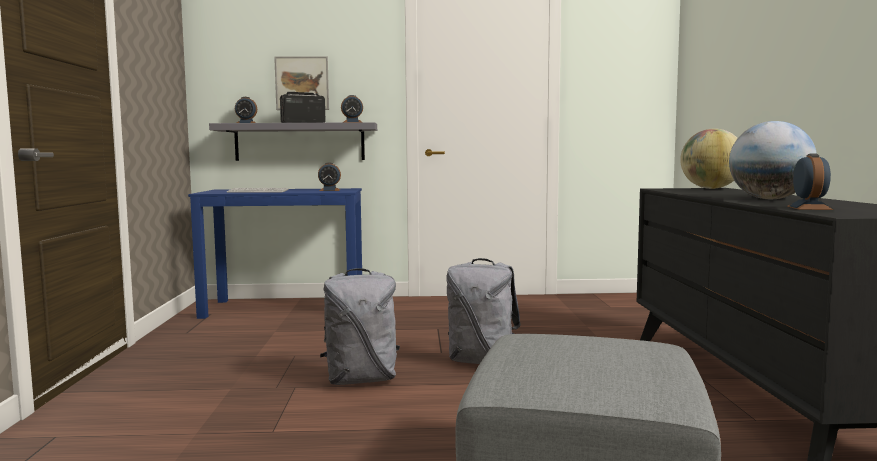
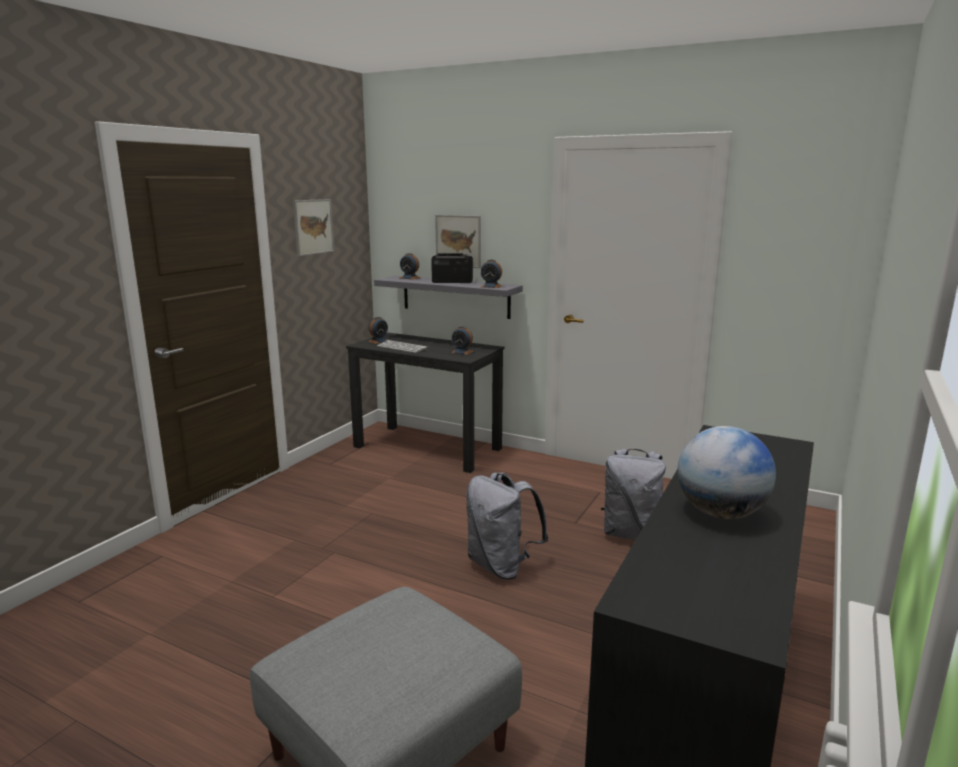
camera: 30 degrees right, 10 degrees up
blue desk [188,188,362,319] -> black desk [346,332,505,473]
grey backpack [320,268,400,385] -> grey backpack moved to [601,449,666,540]
globe [680,129,738,189] -> none
alarm clock [787,153,833,210] -> alarm clock moved to [368,317,388,344]
none -> picture [293,199,334,256]

